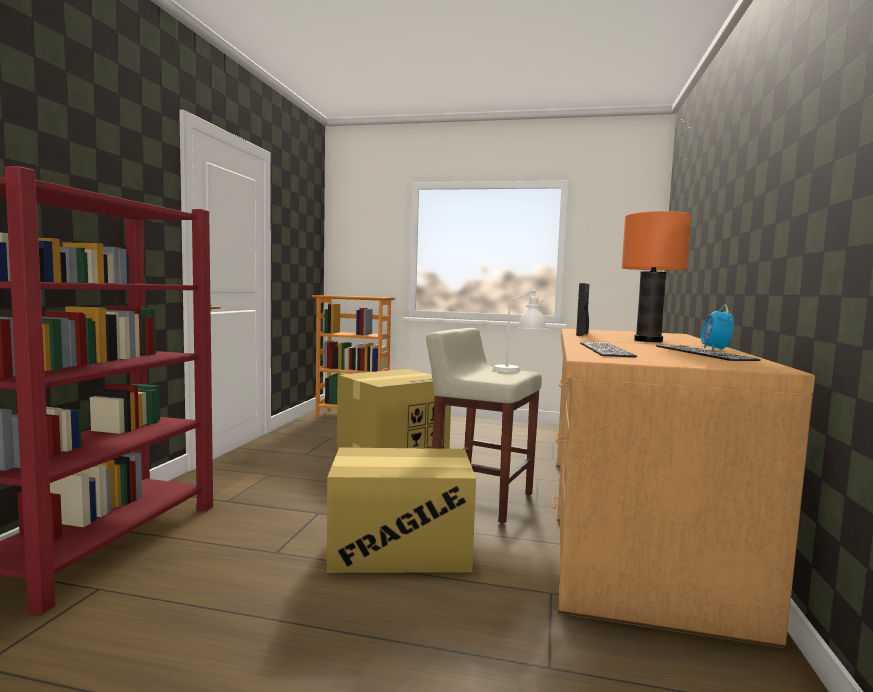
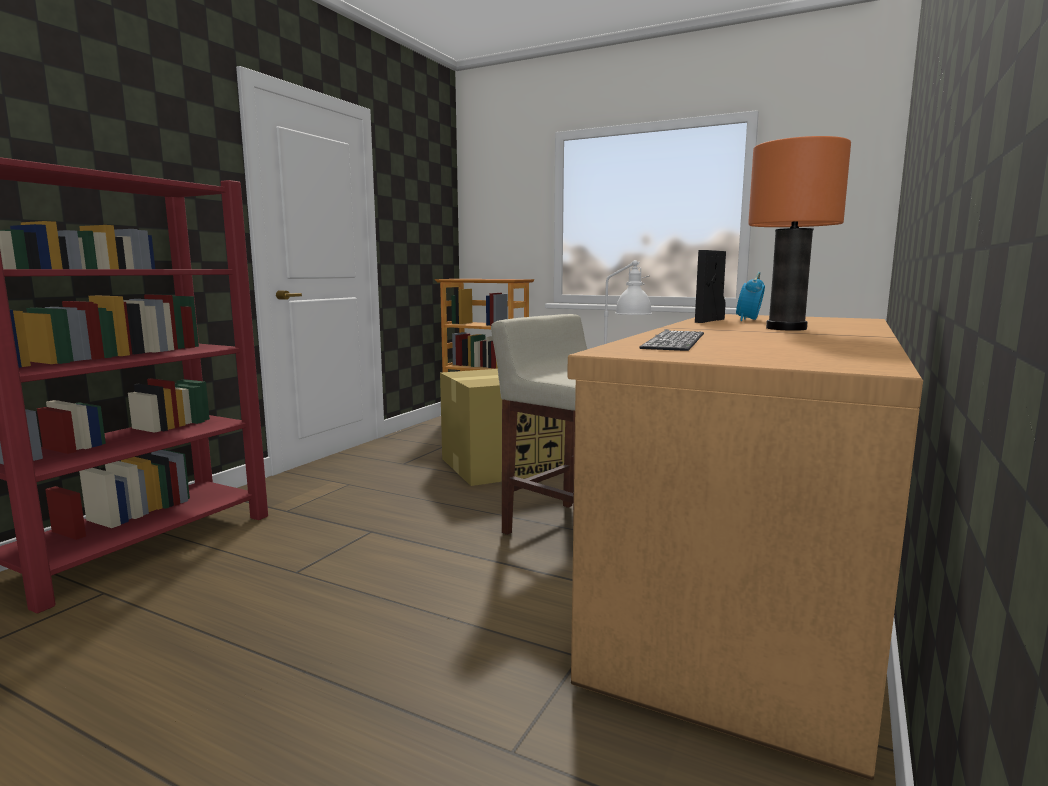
camera: 15 degrees right, 5 degrees up
cardboard box [326,447,476,573] -> none
keyboard [656,344,761,361] -> none
alarm clock [701,305,734,351] -> alarm clock moved to [736,272,765,321]

